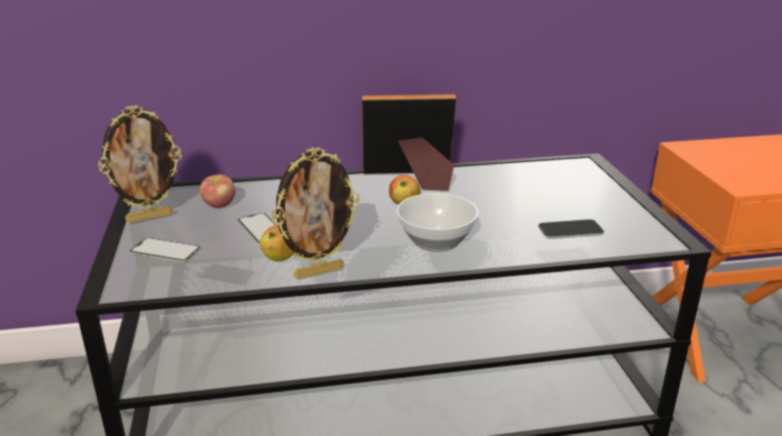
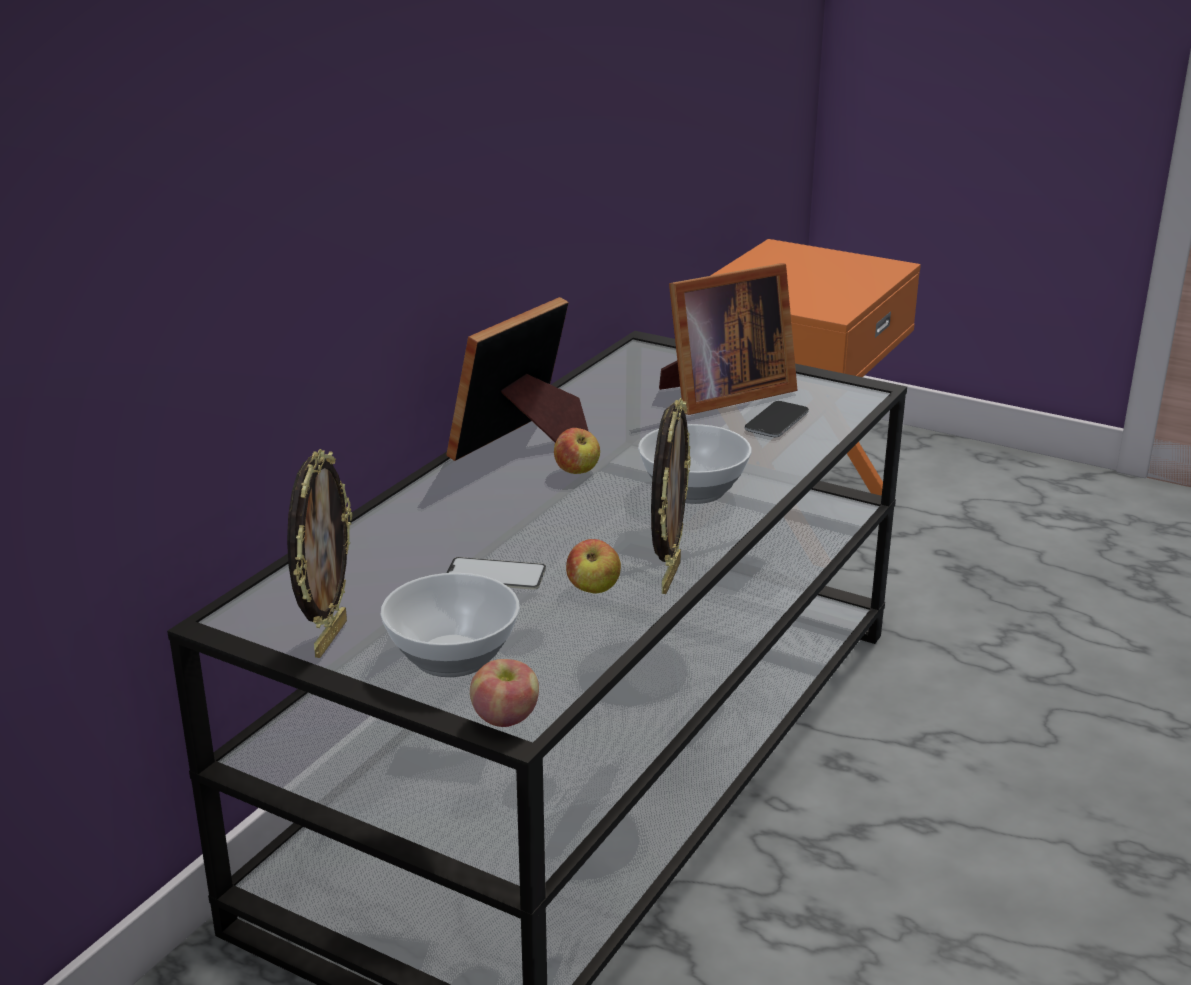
camera: 50 degrees left, 0 degrees up
phone [130,237,200,262] -> bowl [381,573,520,677]
apple [200,174,235,208] -> apple moved to [470,659,539,727]
none -> picture frame [659,263,797,415]

